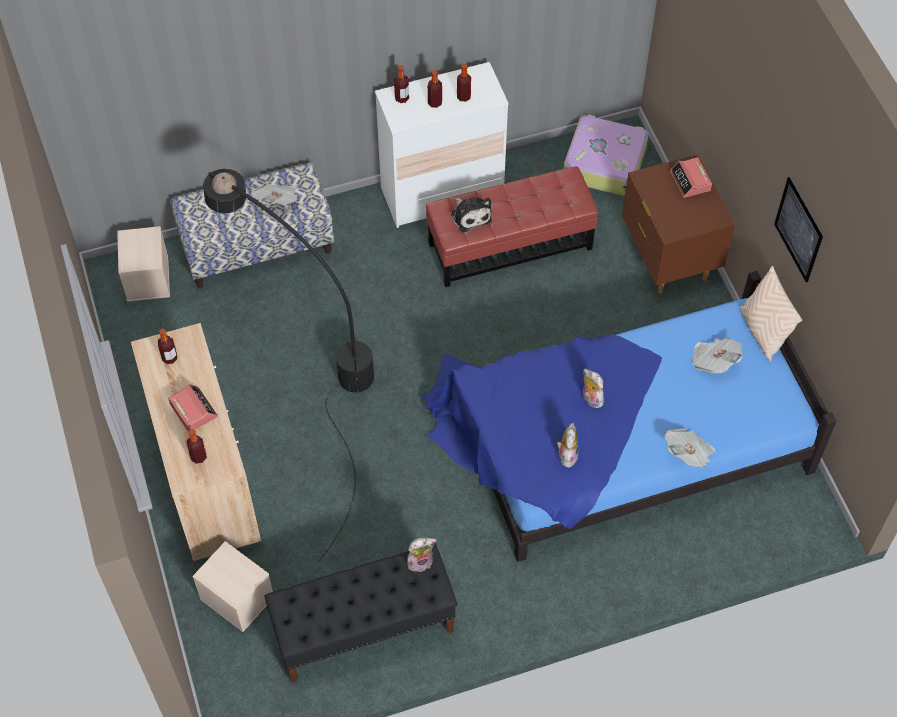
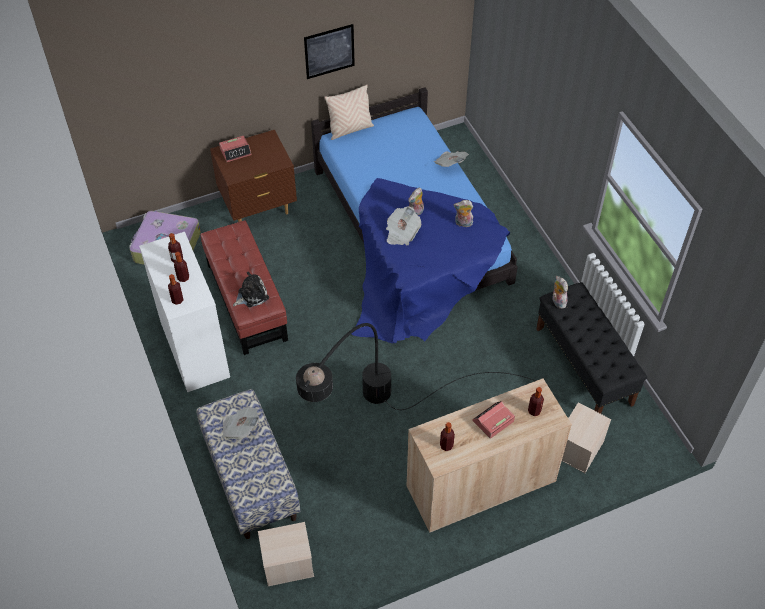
camera: 95 degrees left, 5 degrees down
newspaper [690,338,743,374] -> newspaper moved to [386,206,421,245]

